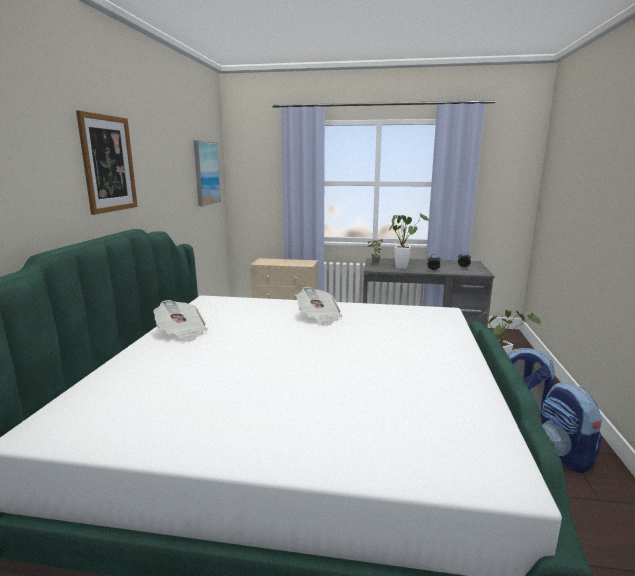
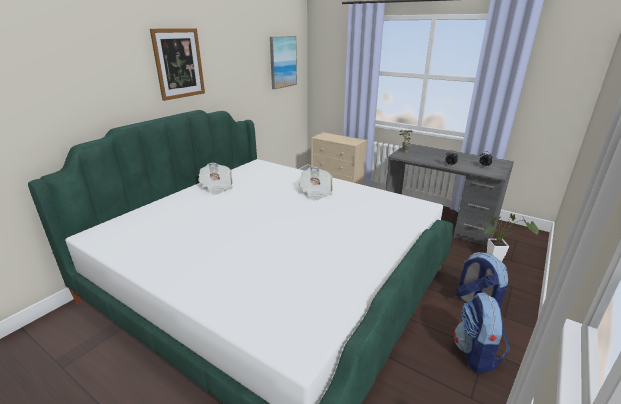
camera: 25 degrees right, 10 degrees up
potted plant [389,213,429,269] -> none

